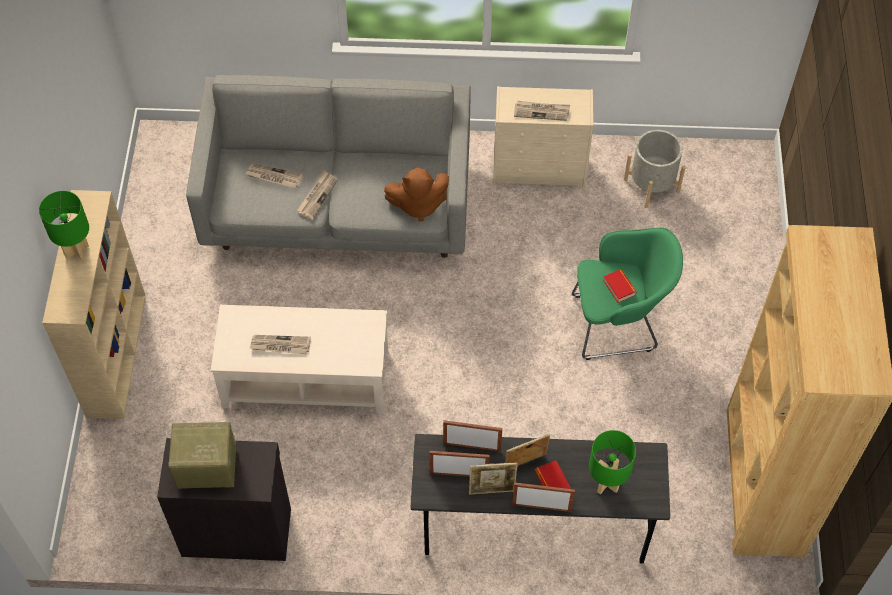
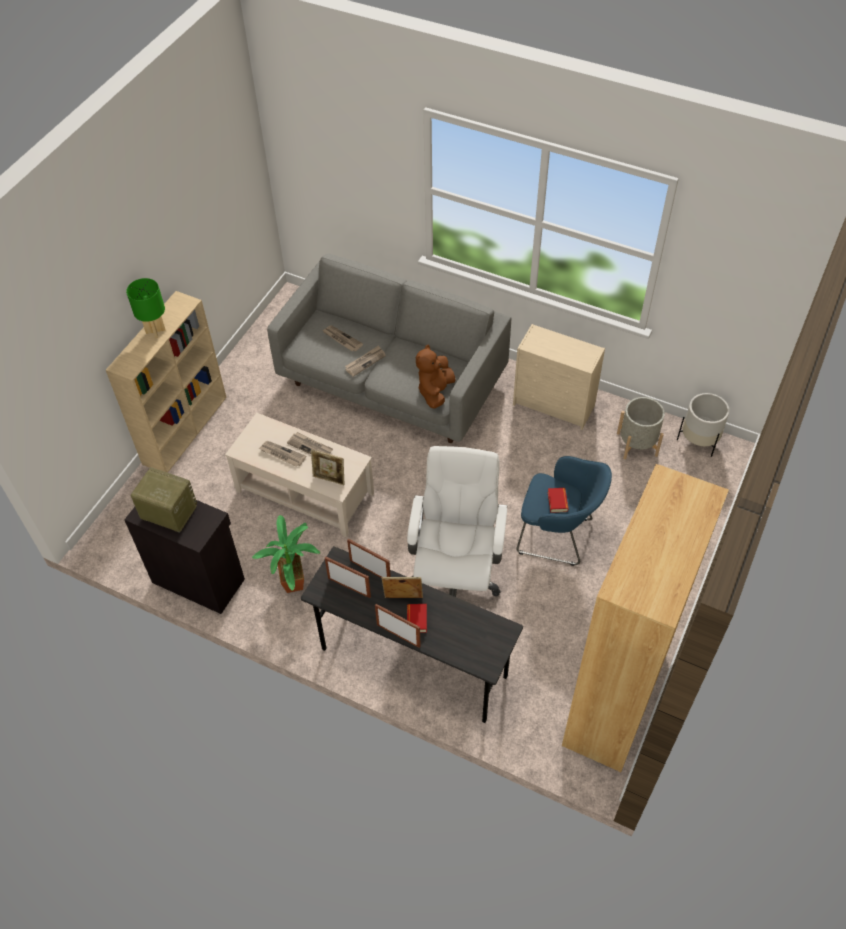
camera: 25 degrees right, 5 degrees down
brown plush toy [384,168,449,222] -> brown plush toy turned 90 degrees clockwise [416,345,456,408]
picture frame [469,462,518,495] -> picture frame moved to [311,449,345,485]
newspaper [514,101,570,121] -> newspaper moved to [287,432,333,454]
green armchair [572,227,683,360] -> blue armchair [516,456,612,566]
green table lamp [589,430,636,494] -> none
none -> potted plant [252,515,320,593]
none -> white office chair [407,446,507,597]
none -> white planter [677,393,729,457]

